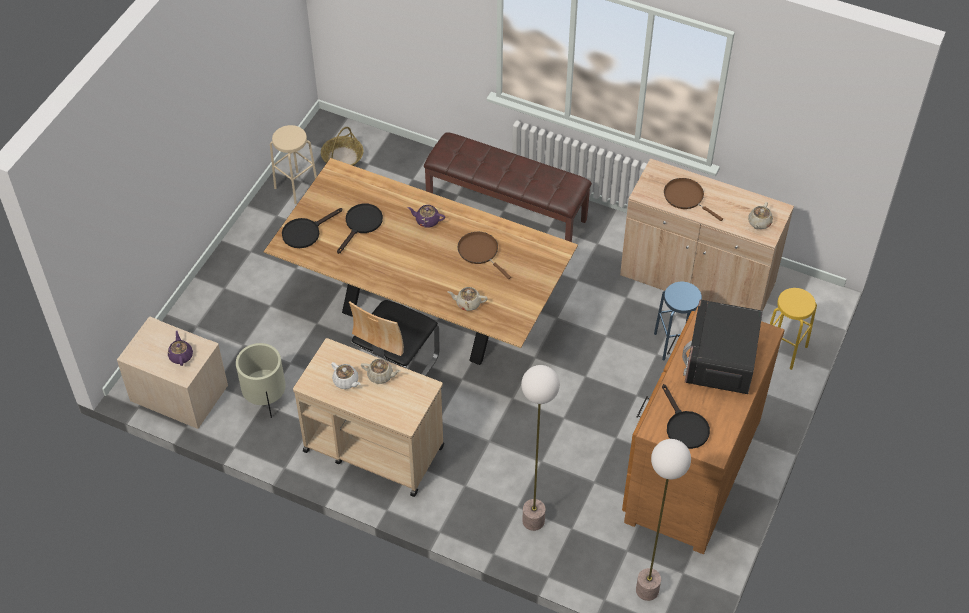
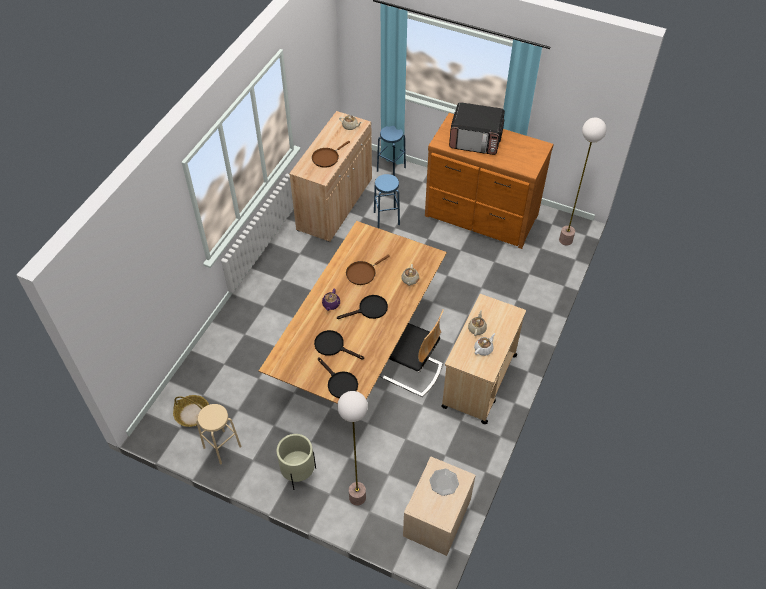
camera: 90 degrees left, 0 degrees up
purple teapot [168,330,193,366] -> plate [429,469,459,496]
beige planter [236,343,286,418] -> beige planter moved to [277,434,316,490]
brown bench [424,132,592,242] -> none
floor lamp [521,365,560,531] -> floor lamp moved to [337,391,368,505]
black frying pan [662,384,710,449] -> black frying pan moved to [337,295,388,319]
yellow stool [770,288,817,370] -> blue stool [377,126,406,176]

